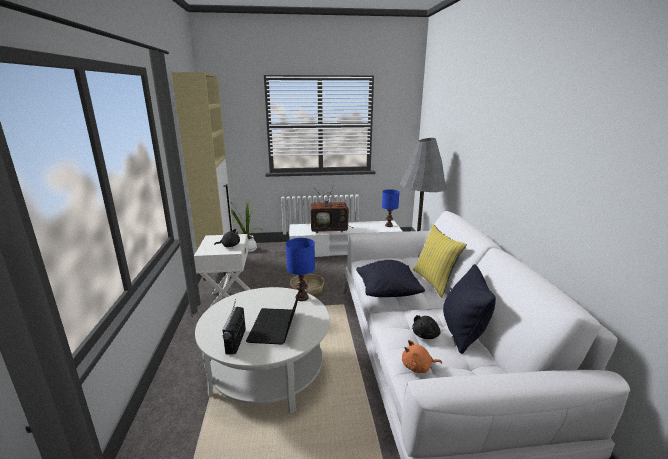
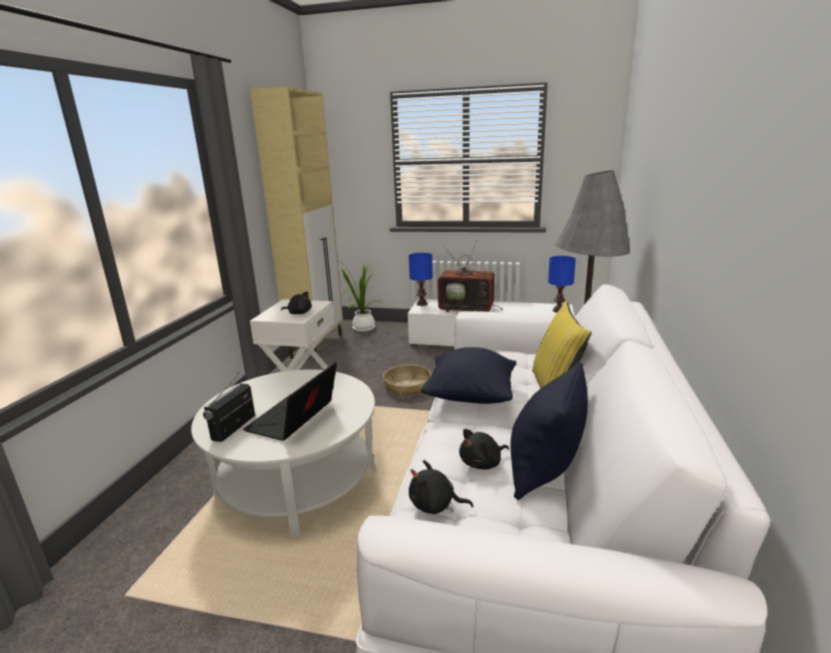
camera: 20 degrees right, 0 degrees up
blue table lamp [286,238,315,301] -> blue table lamp moved to [409,253,433,306]
orange plush toy [402,340,442,373] -> black plush toy [409,460,473,514]

